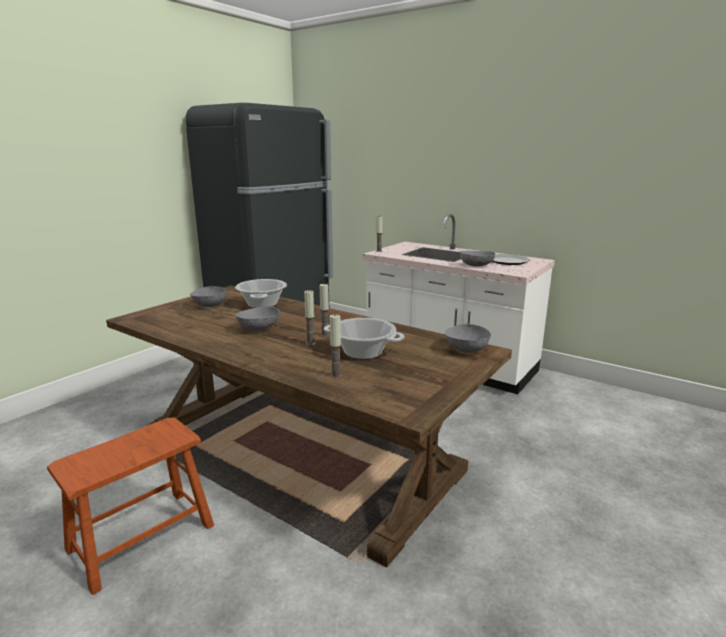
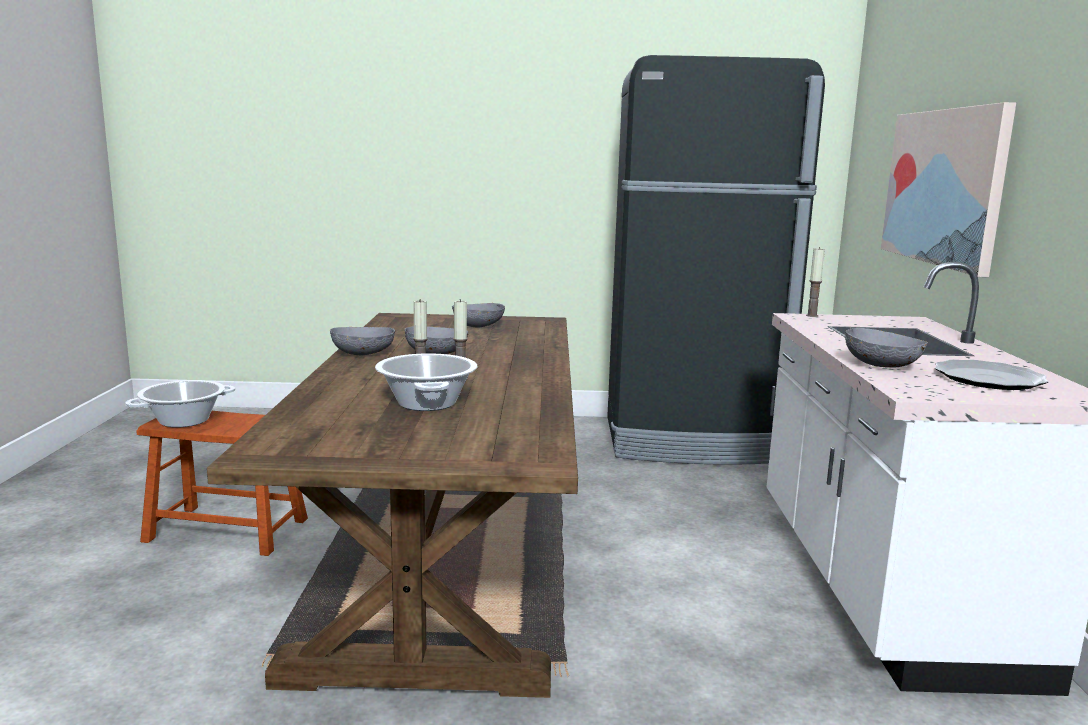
camera: 55 degrees right, 5 degrees down
cooking pot [235,279,287,308] -> cooking pot moved to [125,380,235,428]
candle [330,314,342,378] -> none
grey bowl [445,324,491,353] -> grey bowl moved to [330,327,396,355]
none -> picture [881,102,1016,277]

